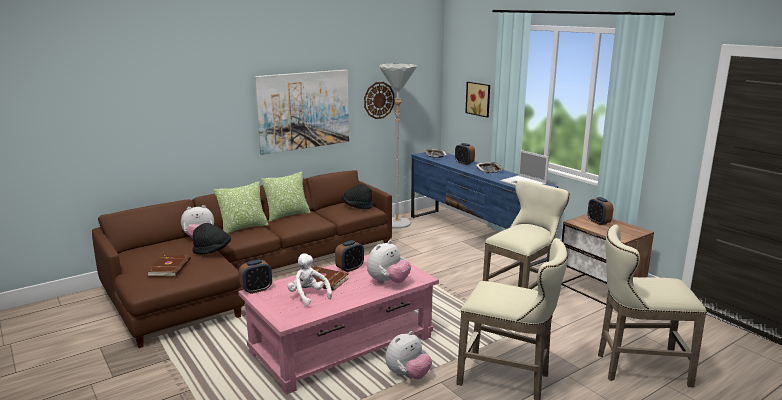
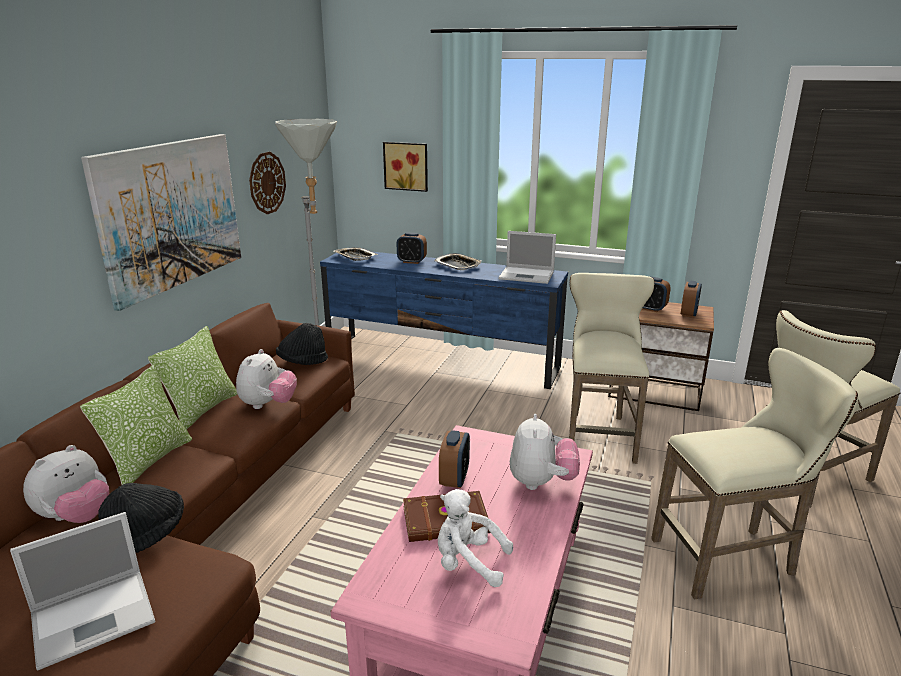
camera: 35 degrees left, 5 degrees up
brown book [147,255,191,277] -> laptop [10,512,155,671]
alarm clock [239,259,272,294] -> alarm clock moved to [681,281,702,318]
plush toy [385,331,432,379] -> plush toy moved to [236,349,297,409]

